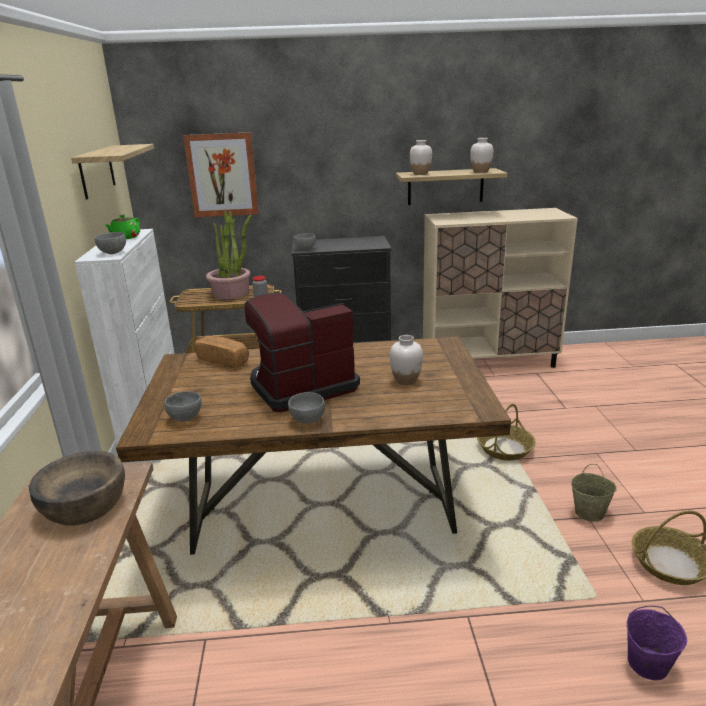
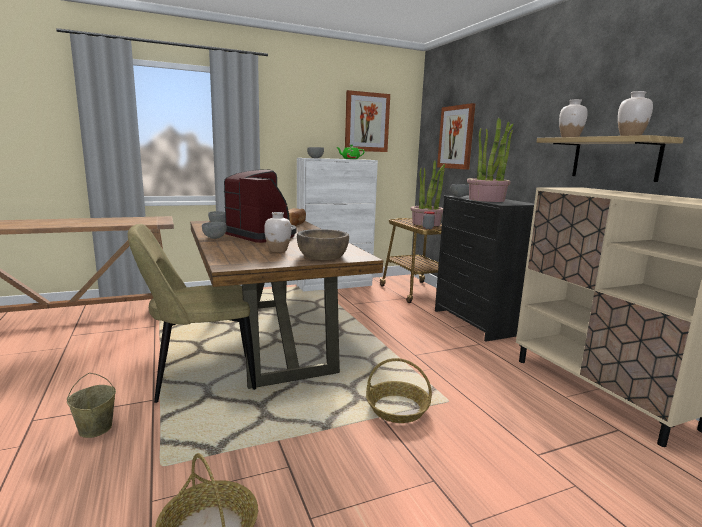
camera: 70 degrees right, 10 degrees down
brown bowl [28,451,125,526] -> brown bowl moved to [297,229,349,260]
shelf [71,144,154,199] -> picture [345,90,390,152]
beige bucket [571,464,617,522] -> beige bucket moved to [67,373,116,438]
purple bucket [627,606,687,680] -> none
none -> beige chair [128,224,256,403]
none -> potted plant [467,118,514,202]

